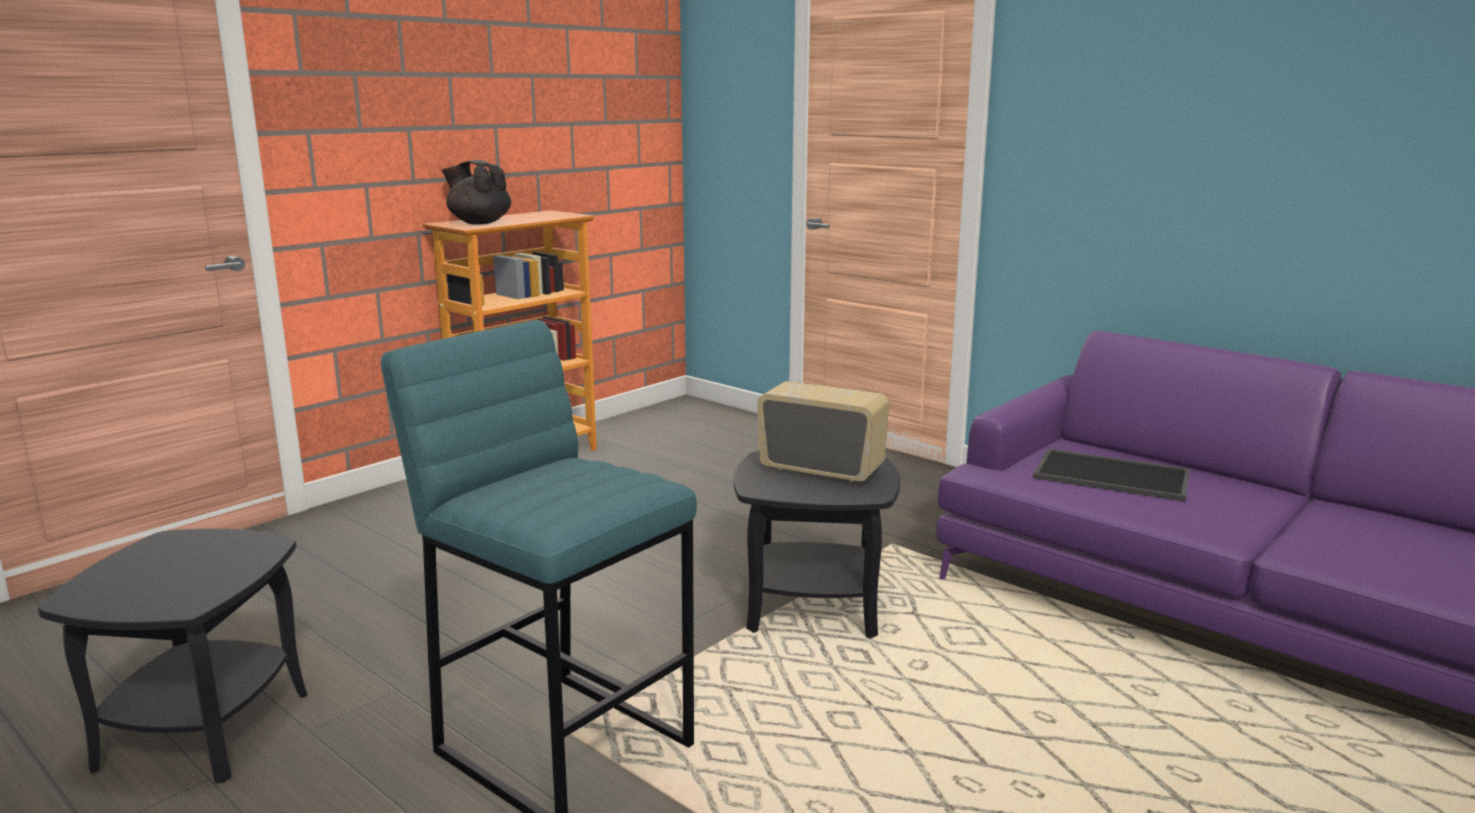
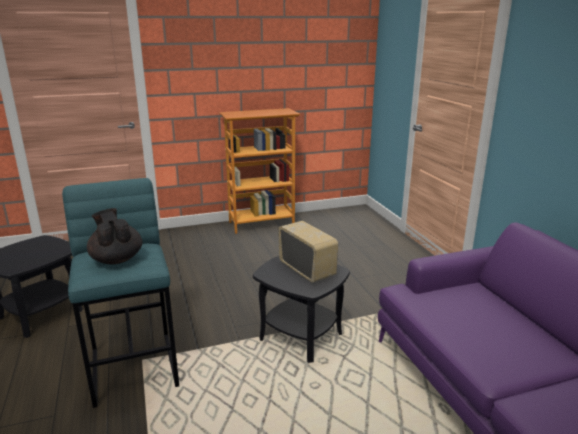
camera: 30 degrees right, 5 degrees up
black teapot [442,160,511,225] -> black teapot moved to [87,208,142,265]
tray [1033,448,1190,502] -> none

